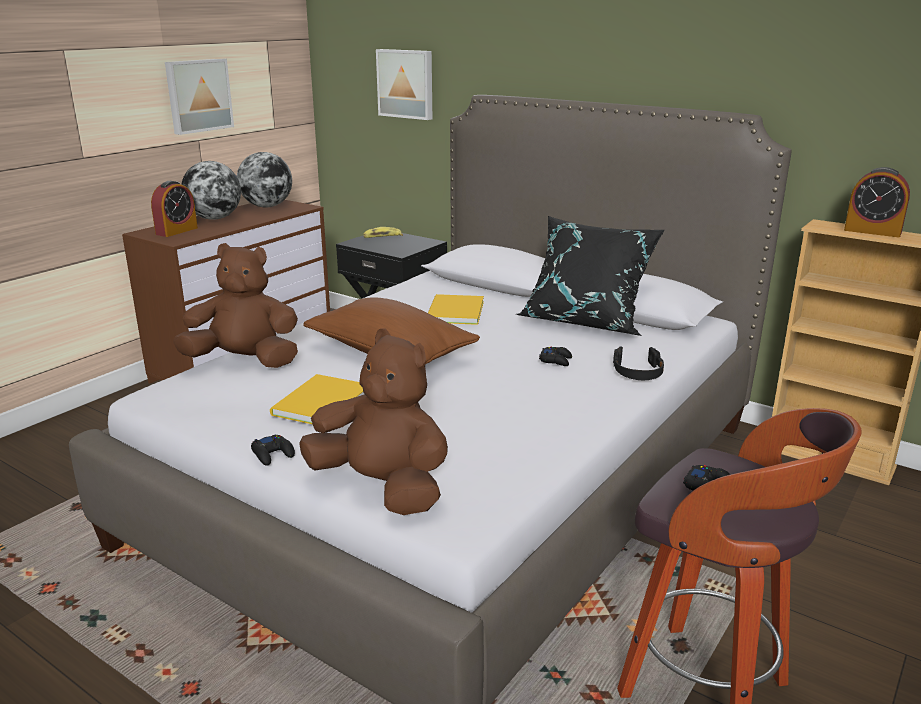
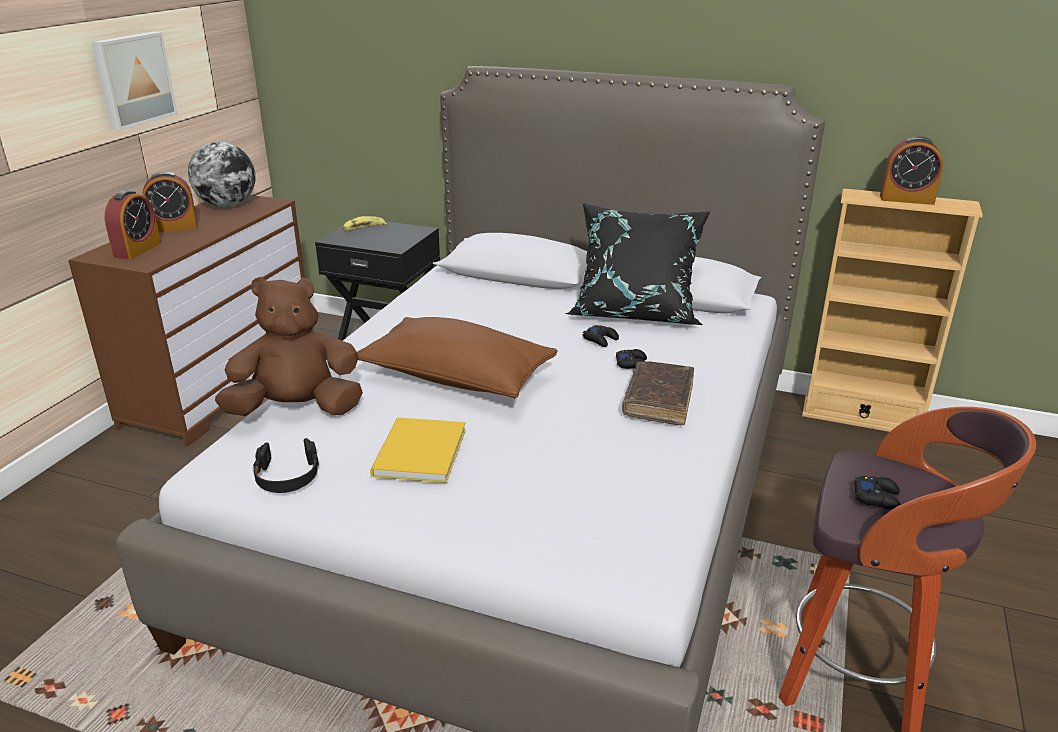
camera: 15 degrees left, 5 degrees up
globe [181,161,241,220] -> alarm clock [142,171,198,233]
black game controller [251,434,295,466] -> black game controller moved to [583,325,619,347]
brown plush toy [299,329,448,515] -> none
picture [376,49,432,120] -> none
yellow book [428,294,484,325] -> none
black headphones [613,346,664,380] -> black headphones moved to [253,438,319,493]
none -> brown book [622,361,694,425]

